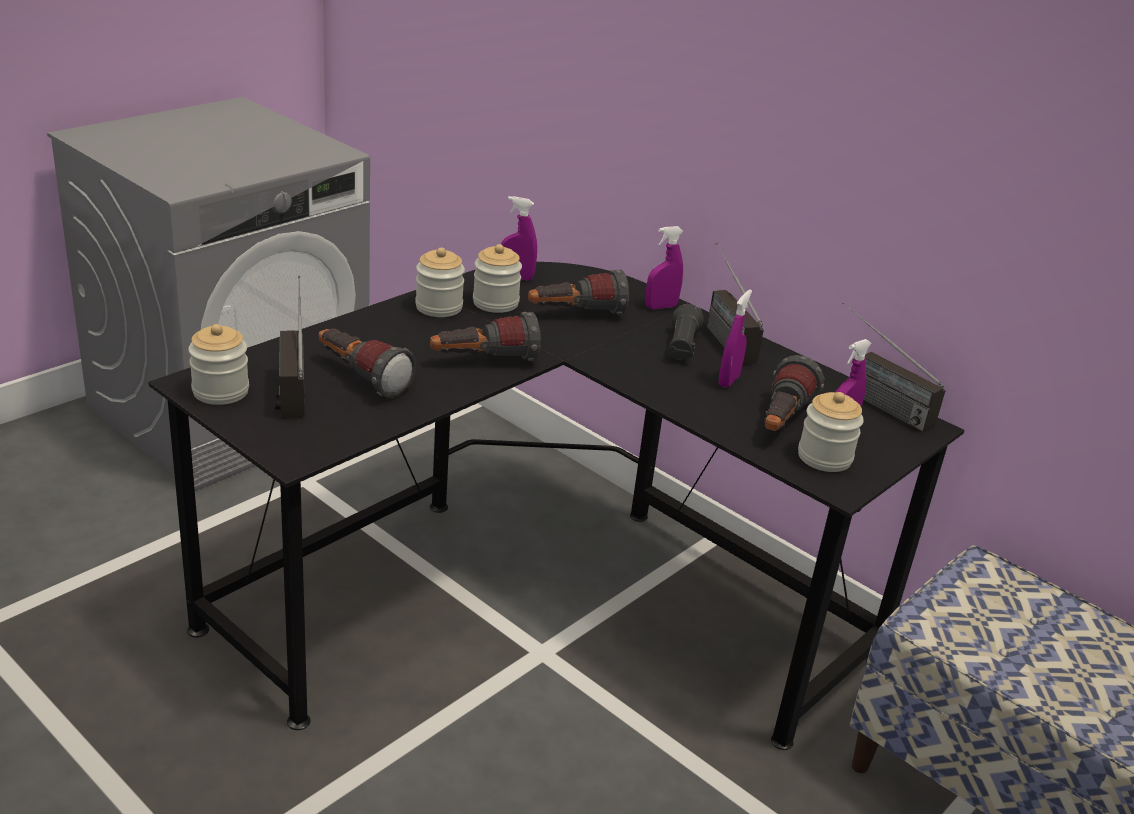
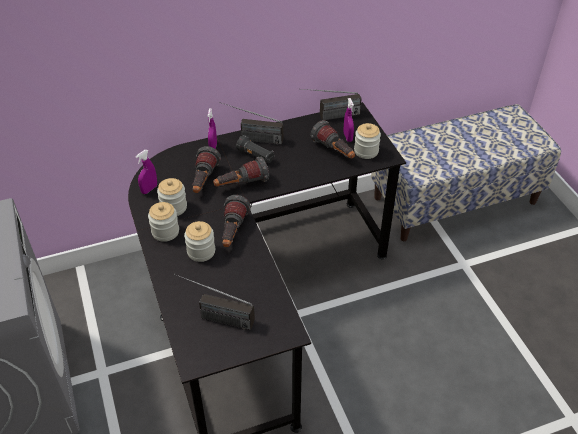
camera: 60 degrees left, 15 degrees up
jar [188,324,249,405] -> jar moved to [184,221,215,262]
flashlight [318,329,416,398] -> flashlight moved to [213,157,269,187]
purple spray bottle [718,289,752,388] -> none

